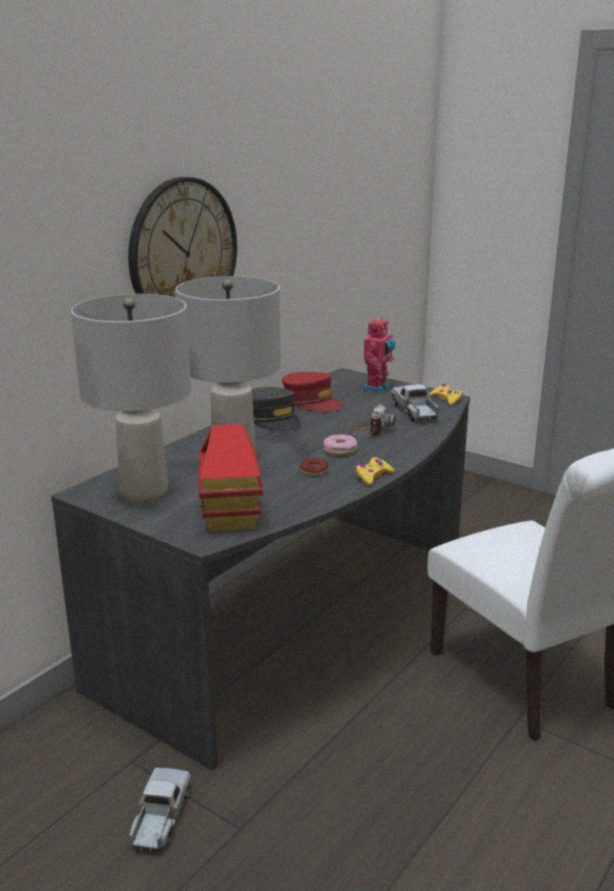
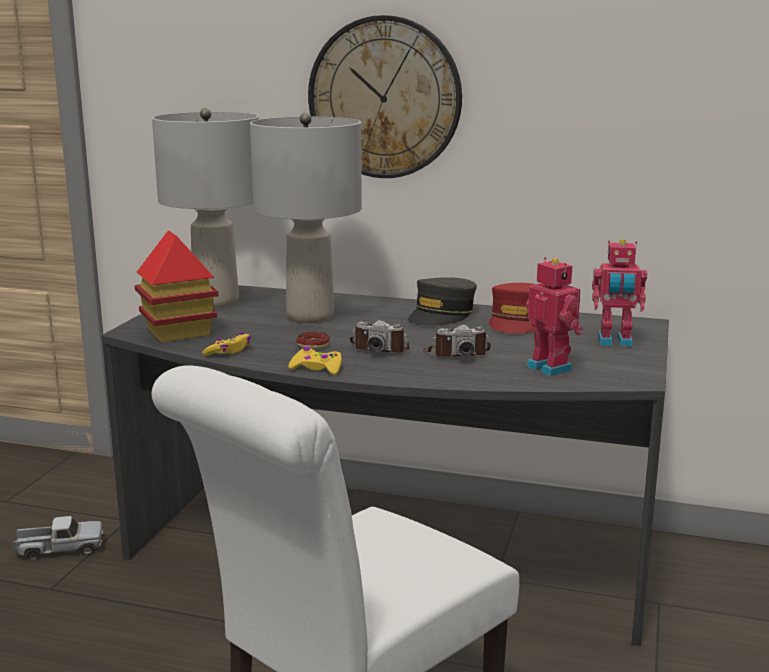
camera: 70 degrees right, 5 degrees down
donut [323,434,357,456] -> camera [350,320,409,353]
toy truck [391,385,439,421] -> toy robot [526,257,583,376]
yellow game controller [429,384,463,405] -> yellow game controller moved to [202,332,251,356]

